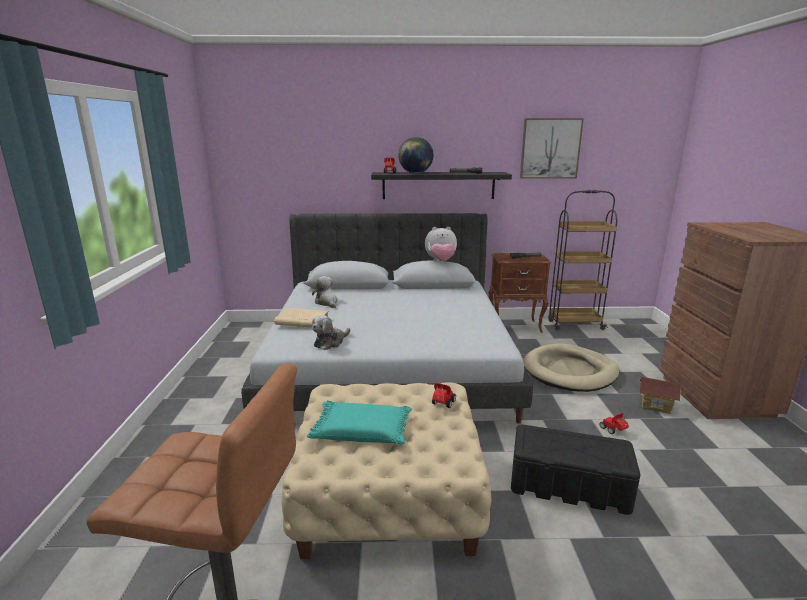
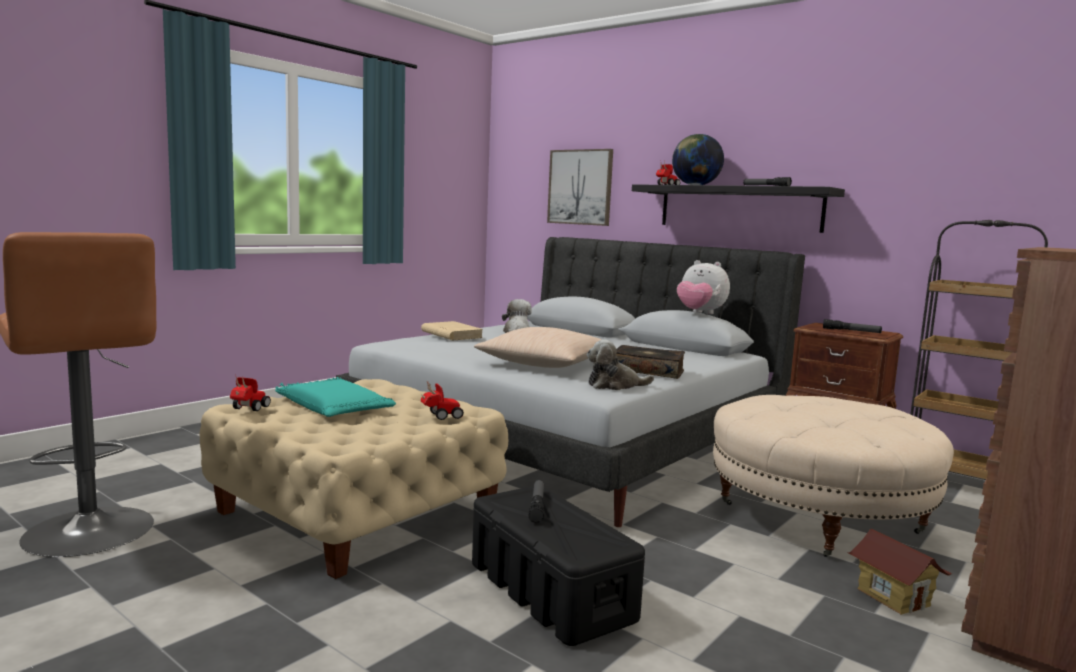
camera: 40 degrees right, 10 degrees down
plush toy [312,315,351,350] -> plush toy moved to [587,340,654,390]
picture [520,118,584,179] -> picture moved to [547,149,613,226]
beige dog bed [523,343,620,392] -> beige ottoman [713,395,954,557]
toy car [600,413,629,434] -> toy car moved to [230,377,271,411]
none -> beige pillow [474,327,602,368]
none -> flashlight [529,480,544,523]
none -> book [616,345,685,379]

